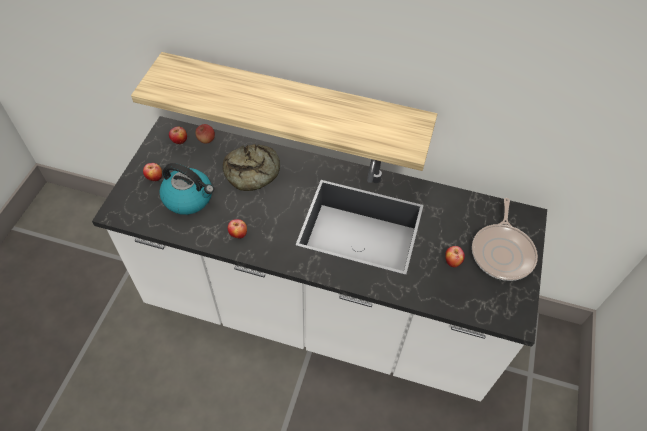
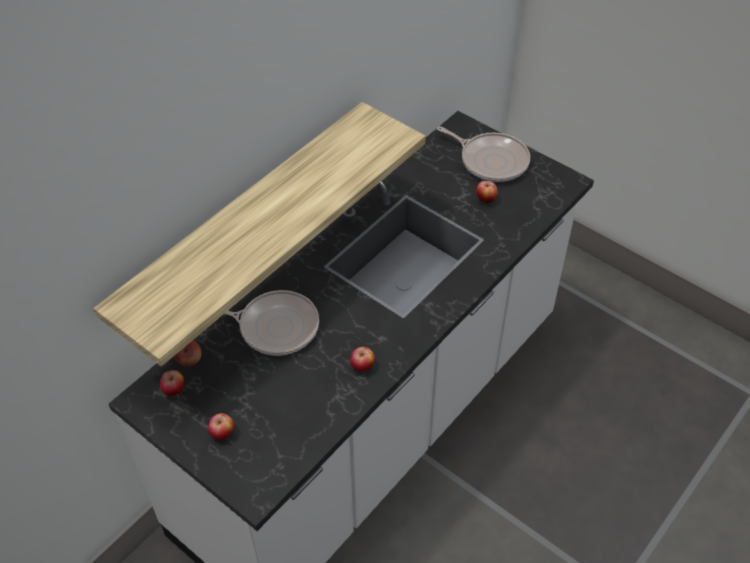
camera: 65 degrees left, 5 degrees down
kettle [159,163,214,215] -> none
bread [223,144,280,191] -> frying pan [224,290,319,356]

